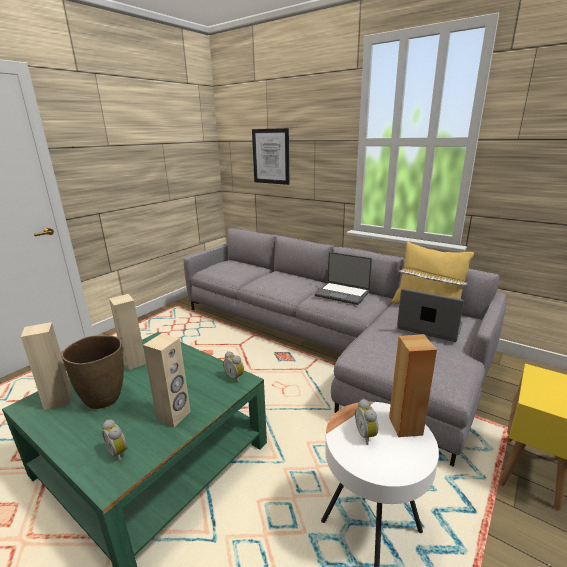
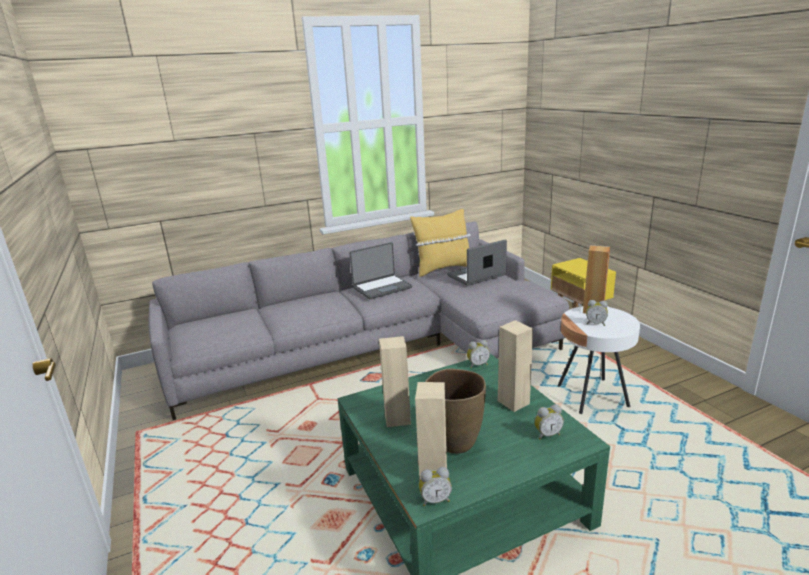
camera: 60 degrees left, 0 degrees up
picture [252,128,290,185] -> none
none -> alarm clock [419,467,452,506]

